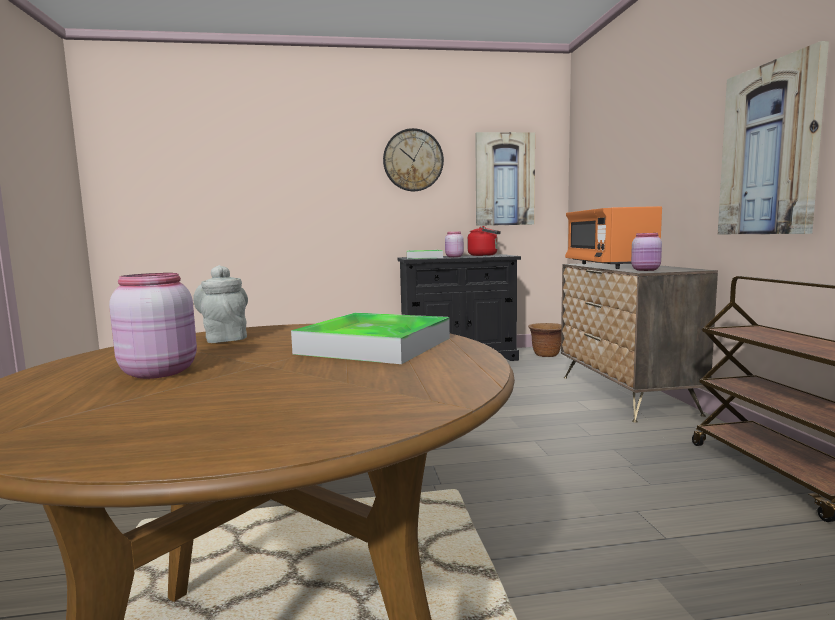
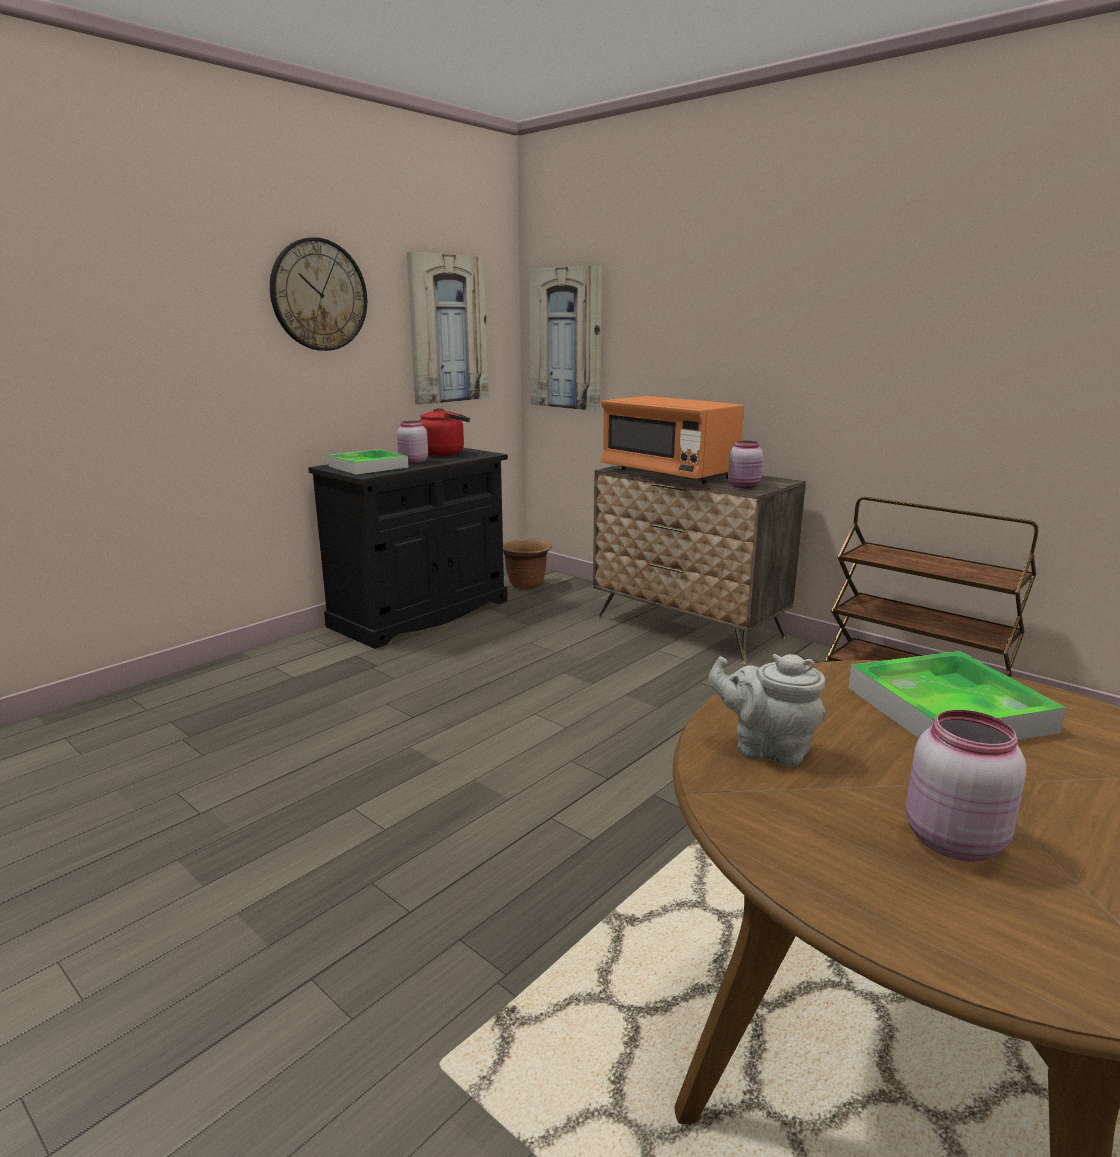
camera: 40 degrees left, 10 degrees up
picture [718,41,829,234] -> picture moved to [529,265,602,411]

